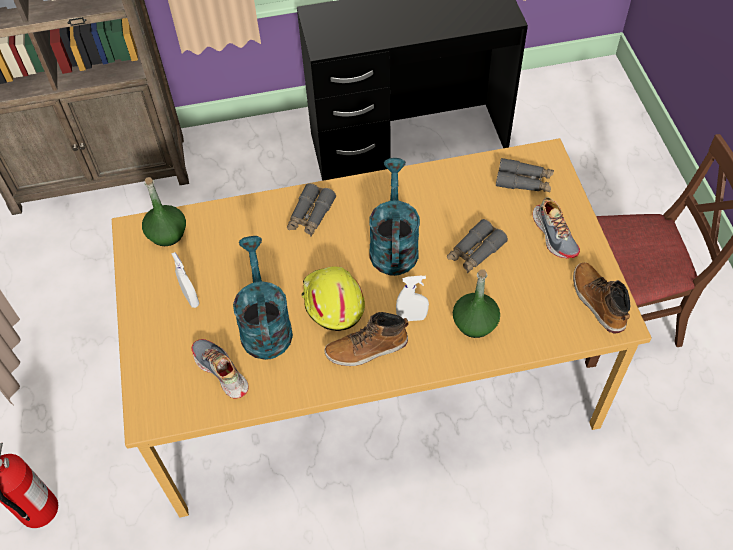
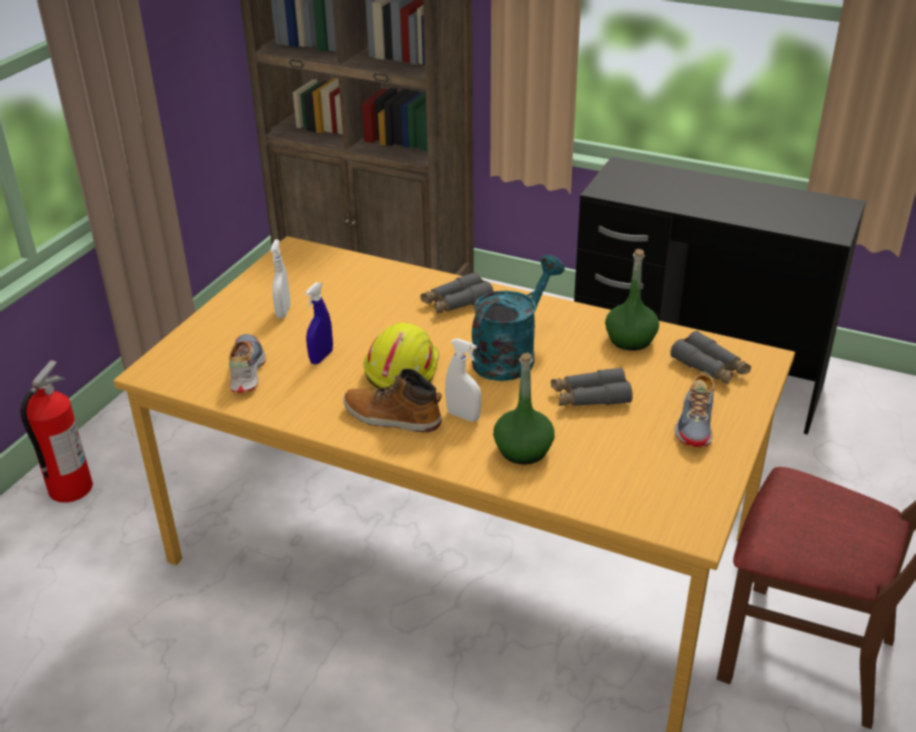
camera: 35 degrees right, 20 degrees down
green bottle [142,177,186,246] -> green bottle moved to [605,249,659,351]
turquoise watering can [233,236,293,360] -> blue spray bottle [305,282,333,364]
boot [573,263,630,333] -> none

